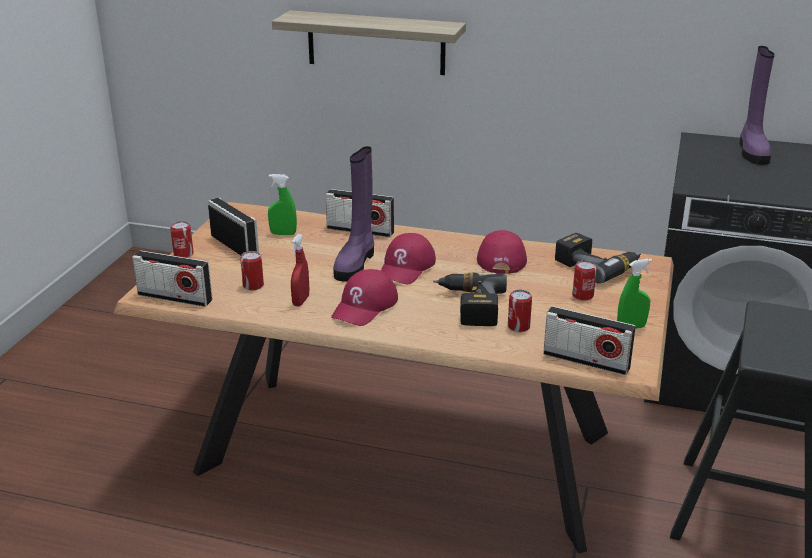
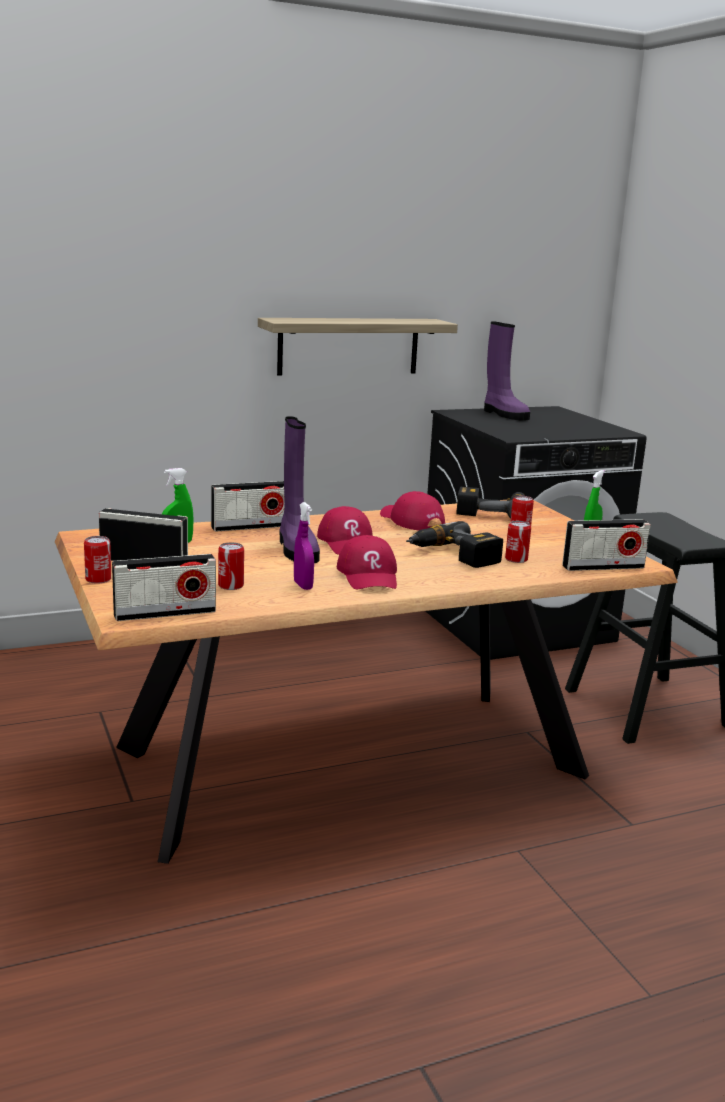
camera: 40 degrees left, 10 degrees down
shelf [272,10,466,75] -> shelf moved to [258,318,458,376]
red spray bottle [291,234,309,306] -> purple spray bottle [294,502,314,590]

